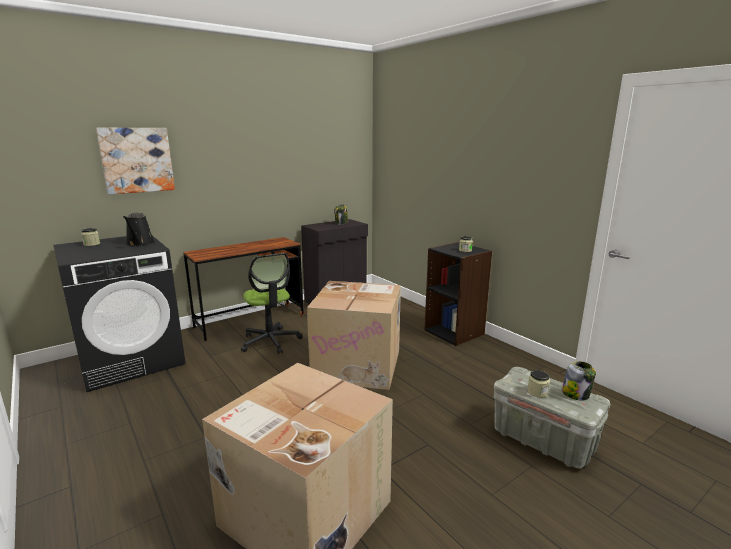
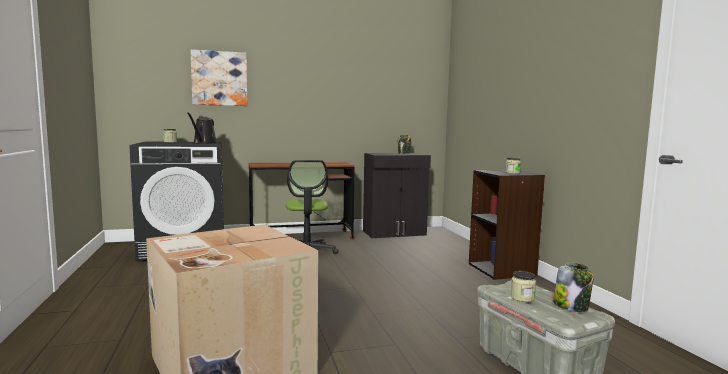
camera: 20 degrees right, 10 degrees down
cardboard box [307,281,401,390] -> none

